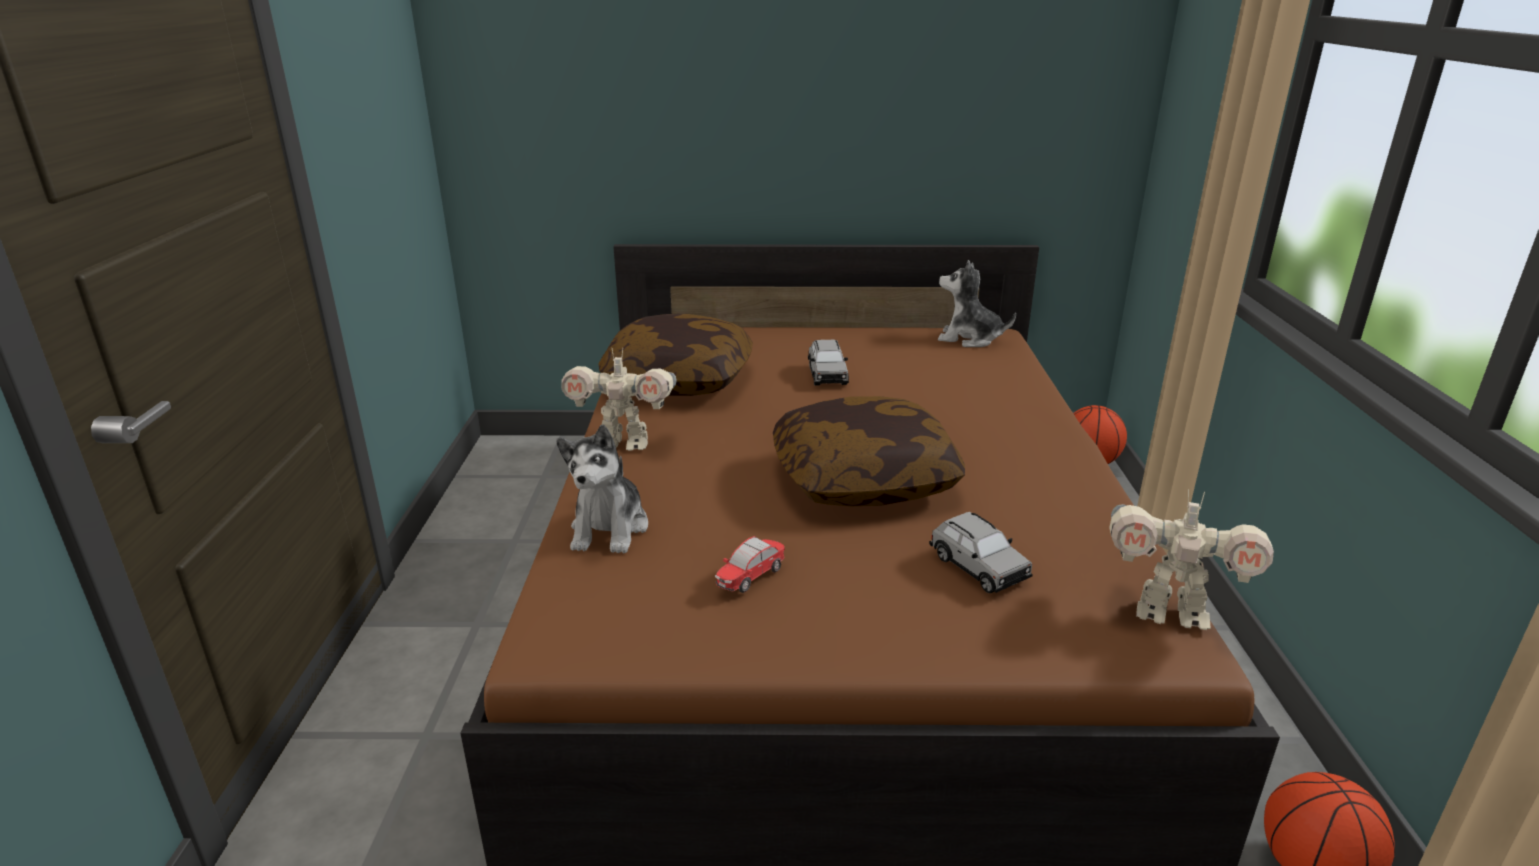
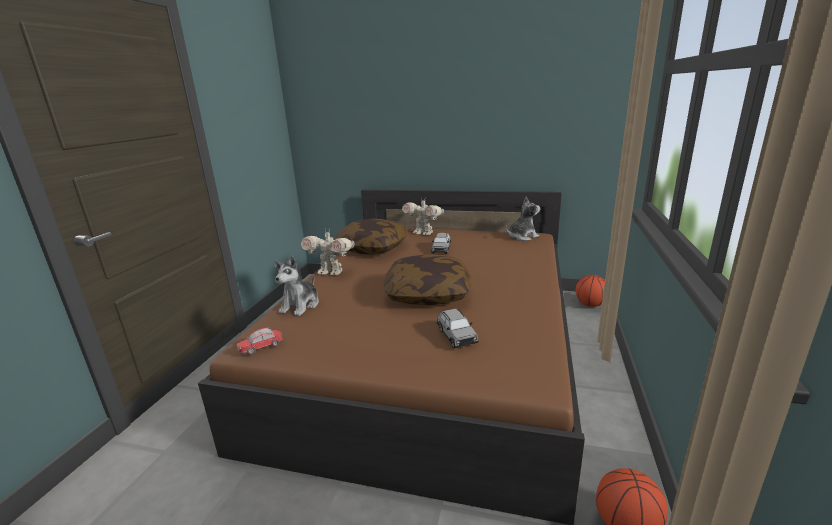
camera: 15 degrees right, 5 degrees down
toy car [715,536,785,593] -> toy car moved to [237,328,283,355]
plush toy [938,260,1016,347] -> plush toy turned 120 degrees clockwise [506,196,540,241]
toy robot [1109,490,1274,630] -> toy robot moved to [402,200,444,235]

